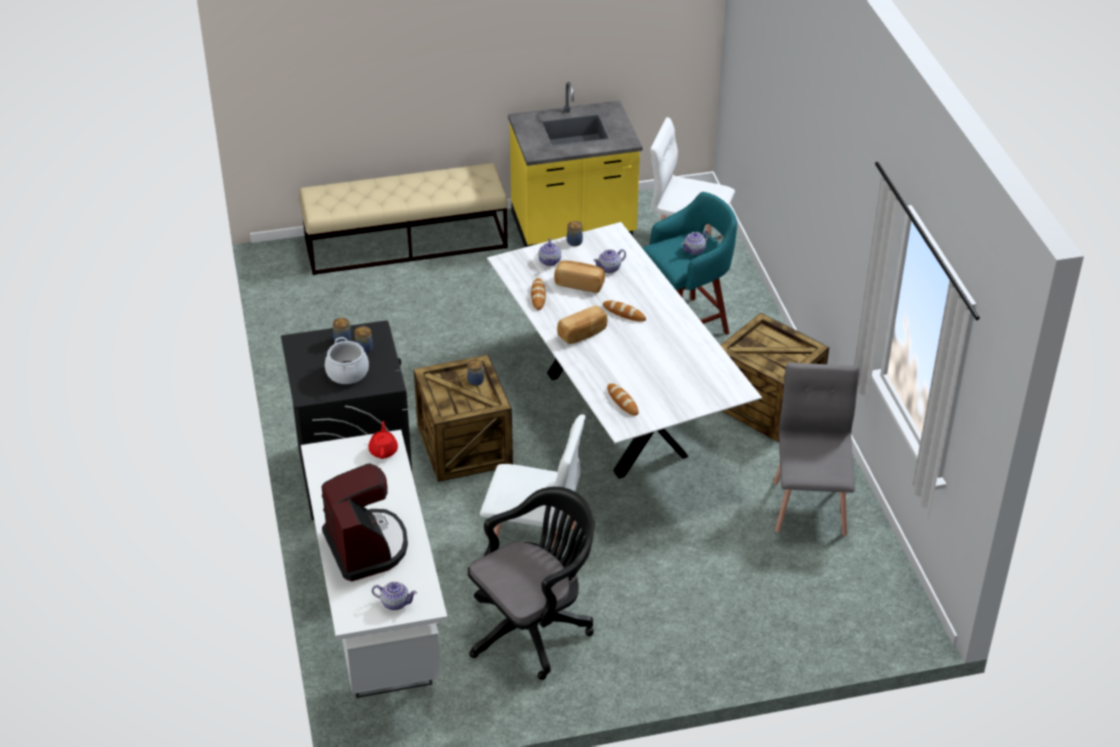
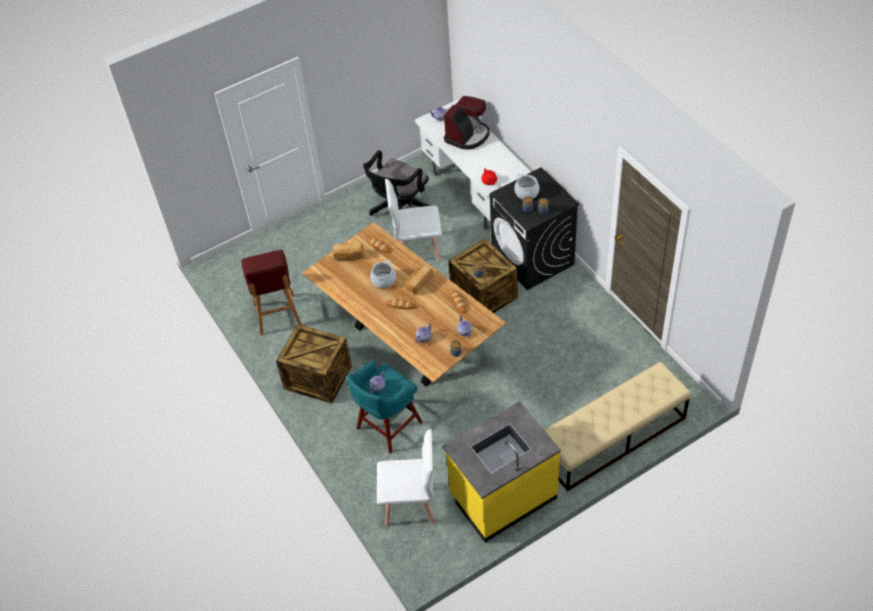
camera: 165 degrees right, 10 degrees up
coffee machine [322,463,408,581] -> coffee machine turned 105 degrees counterclockwise [444,96,489,150]
white dining table [487,222,762,479] -> brown dining table [302,222,506,387]
bread [554,260,605,293] -> bread moved to [333,243,364,260]
grey chair [773,363,859,536] -> red stool [241,250,302,335]
none -> cooking pot [370,259,396,288]

